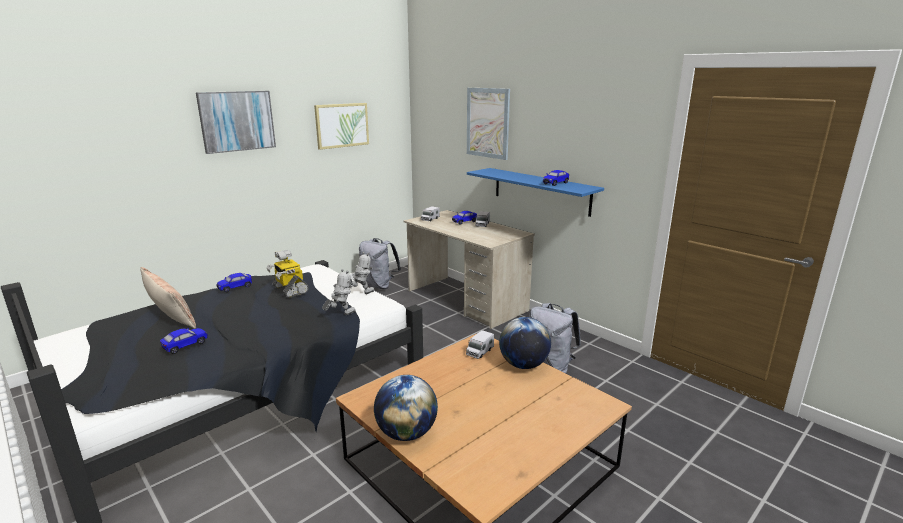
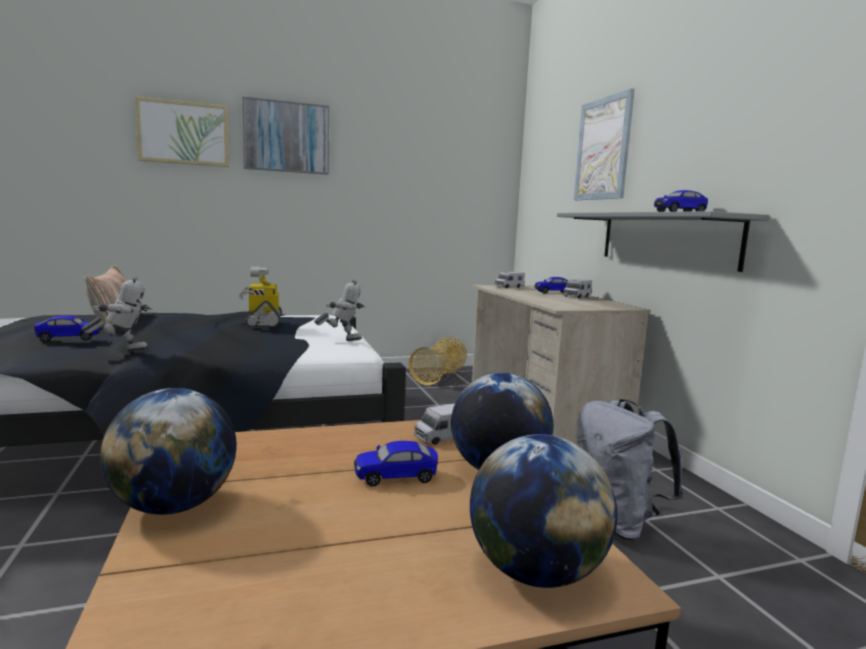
camera: 25 degrees right, 10 degrees down
toy car [216,273,252,292] -> toy car moved to [354,441,438,487]
picture [314,103,369,150] -> picture moved to [135,96,229,167]
toy robot [322,269,356,315] -> toy robot moved to [81,276,153,352]
grey backpack [359,238,401,289] -> basket [409,338,467,385]
blue shelf [467,168,604,217] -> grey shelf [557,211,769,272]
none -> globe [470,434,617,588]

